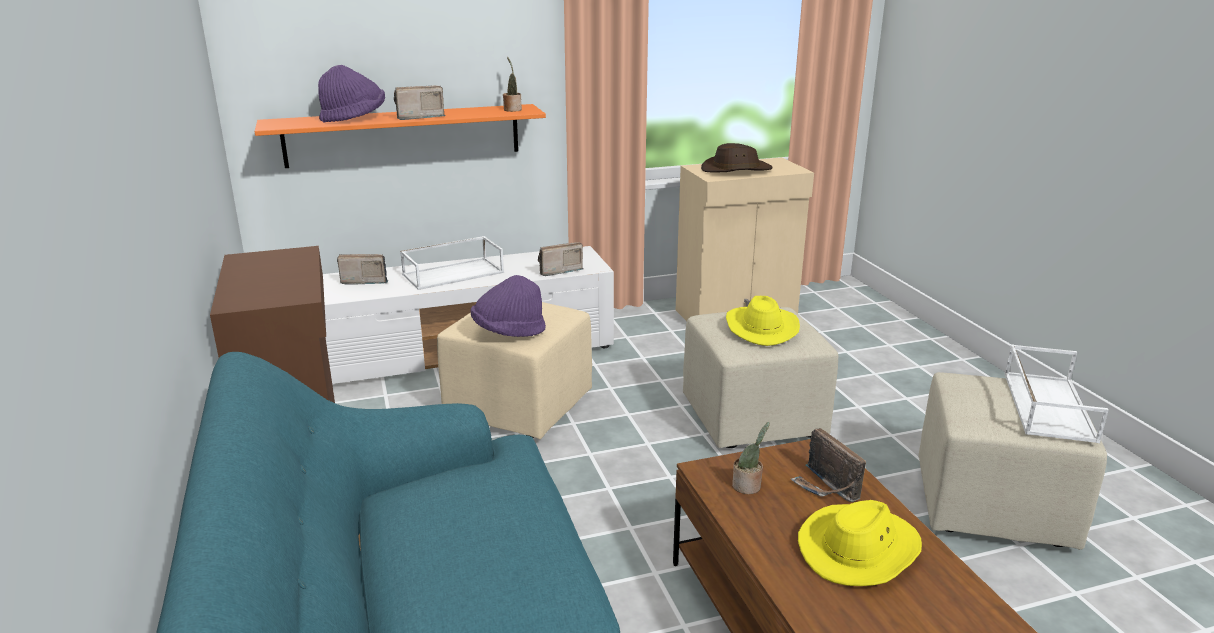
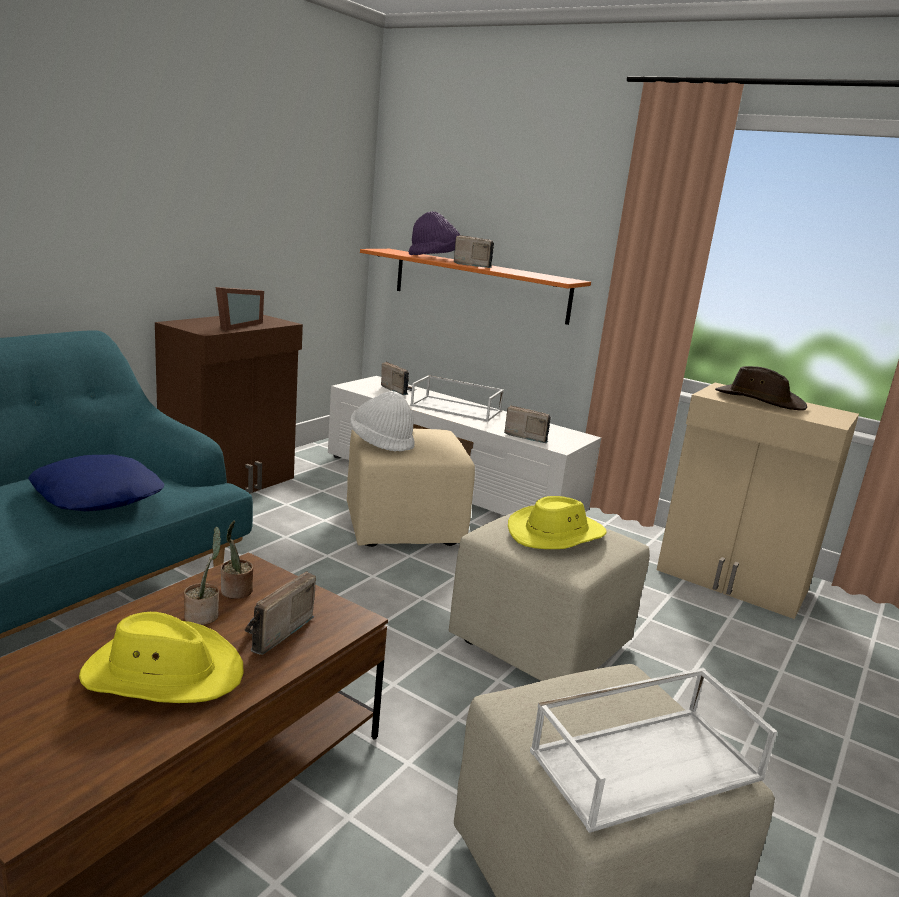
camera: 50 degrees right, 5 degrees down
purple hat [471,275,546,337] -> white hat [350,391,415,452]
potted plant [503,57,522,112] -> potted plant moved to [184,527,221,625]
none -> blue pillow [28,455,164,511]
none -> picture frame [215,287,264,331]

